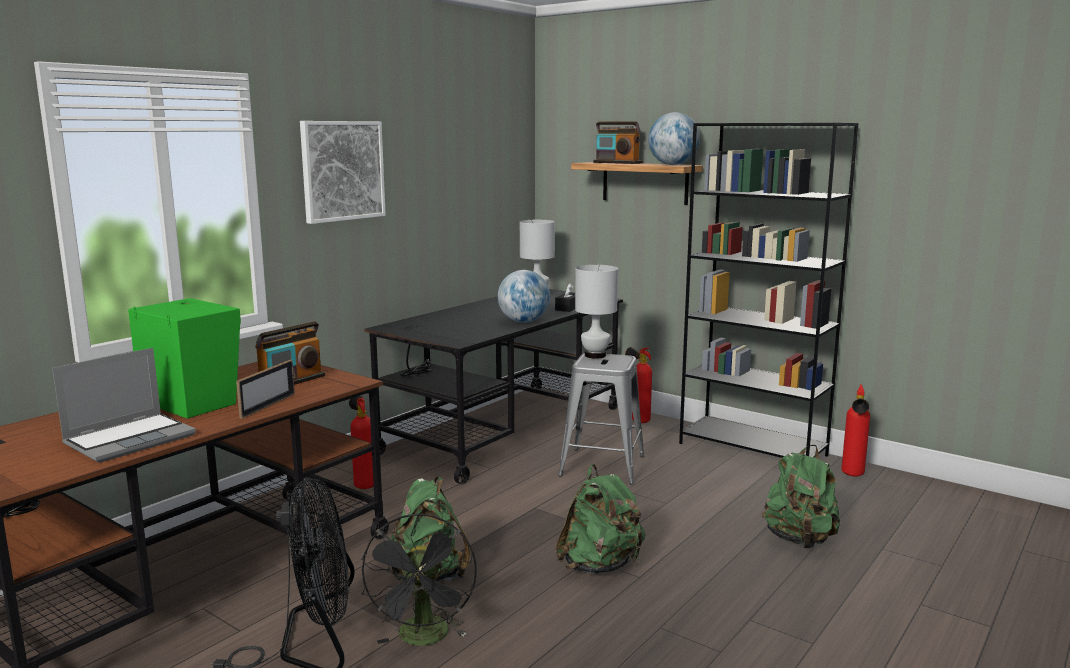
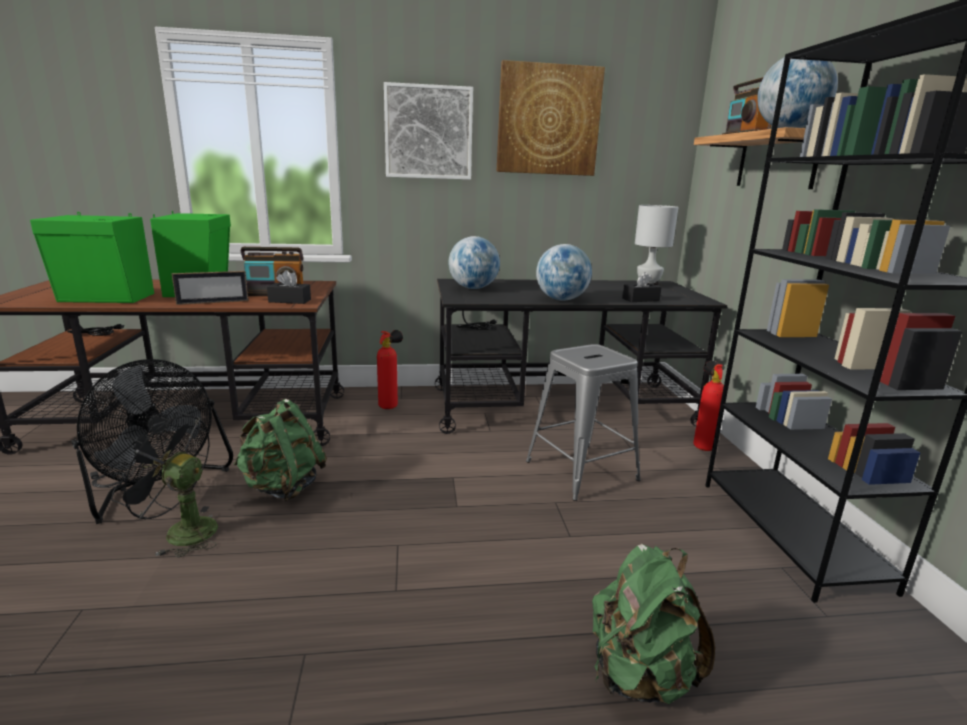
camera: 45 degrees right, 5 degrees up
laptop [52,348,196,463] -> green speaker [30,212,154,303]
black fan [361,513,477,646] -> black fan turned 60 degrees clockwise [109,411,218,558]
green backpack [555,464,646,574] -> none
white table lamp [575,265,618,359] -> none
fire extinguisher [841,384,870,477] -> none
none -> black tissue box [267,270,311,304]
none -> globe [449,236,500,289]
none -> picture [496,60,605,176]

